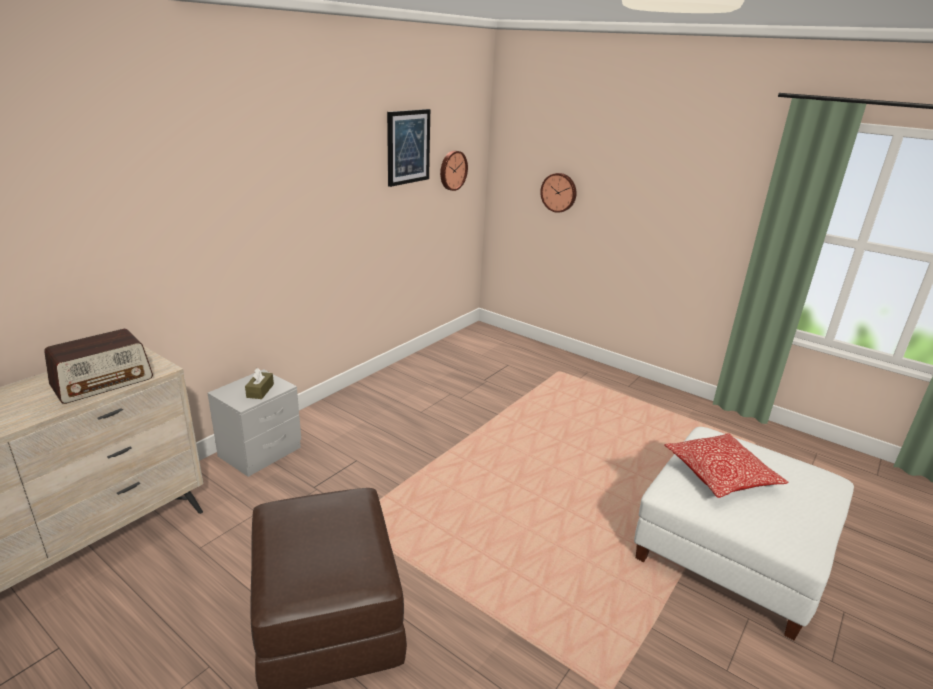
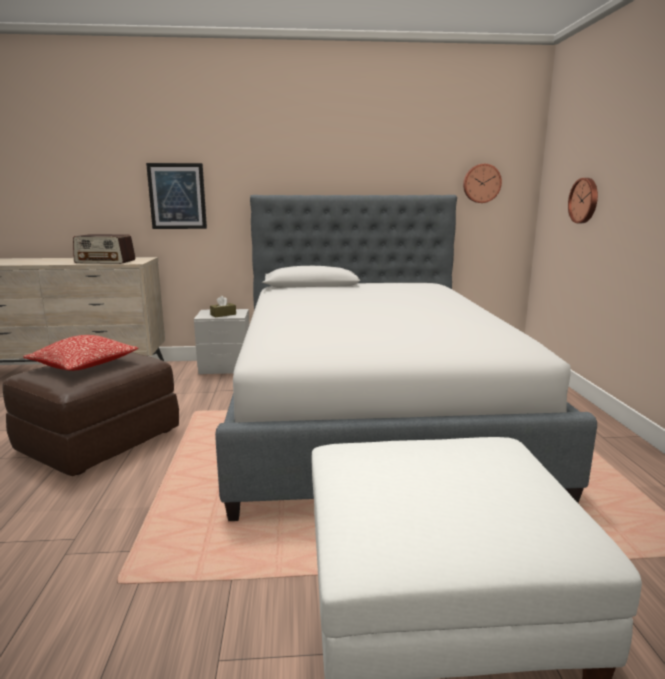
camera: 50 degrees right, 10 degrees down
picture [387,109,430,187] -> picture moved to [146,163,207,229]
pillow [665,433,789,498] -> pillow moved to [23,335,138,371]
none -> bed [215,195,597,521]

